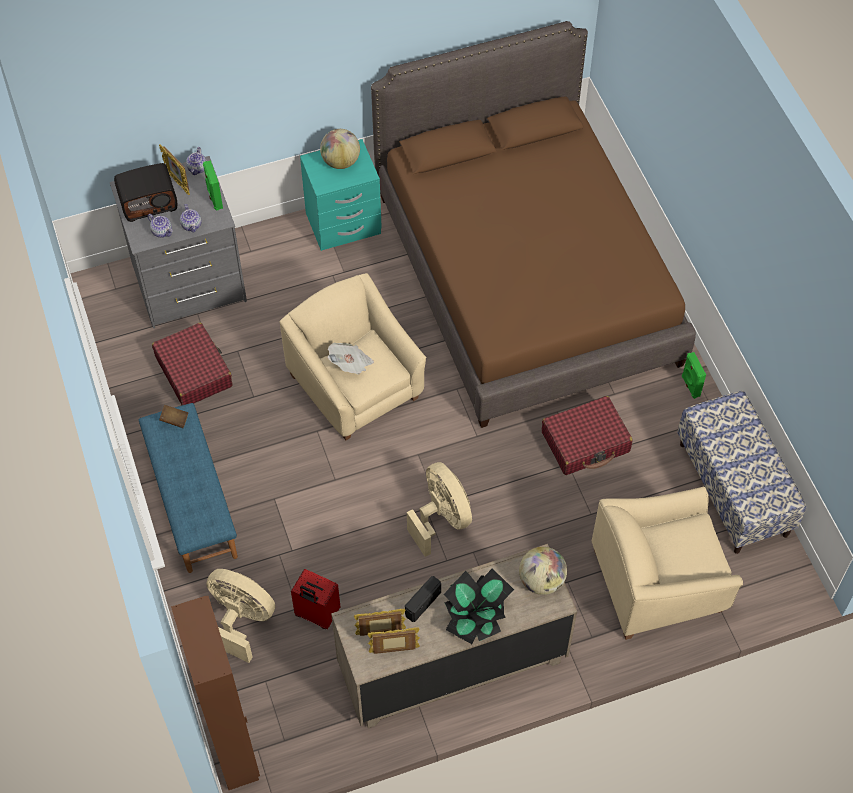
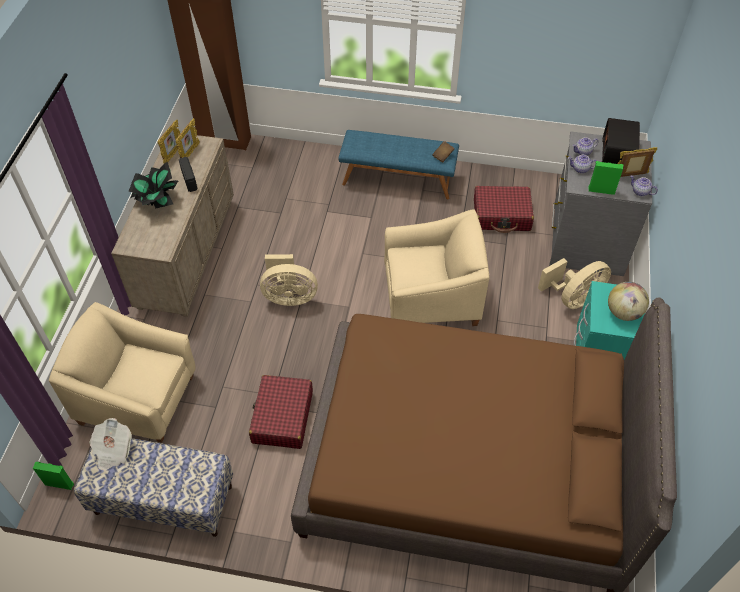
camera: 120 degrees right, 5 degrees down
beige fan [207,569,275,663] -> beige fan moved to [538,258,611,309]
red suitcase [291,569,340,629] -> none
newspaper [327,343,374,374] -> newspaper moved to [89,418,132,470]
globe [519,547,567,595] -> none
beige armchair [592,486,743,640] -> beige armchair turned 90 degrees counterclockwise [49,302,195,443]
green speaker [682,352,706,399] -> green speaker moved to [33,462,74,490]

